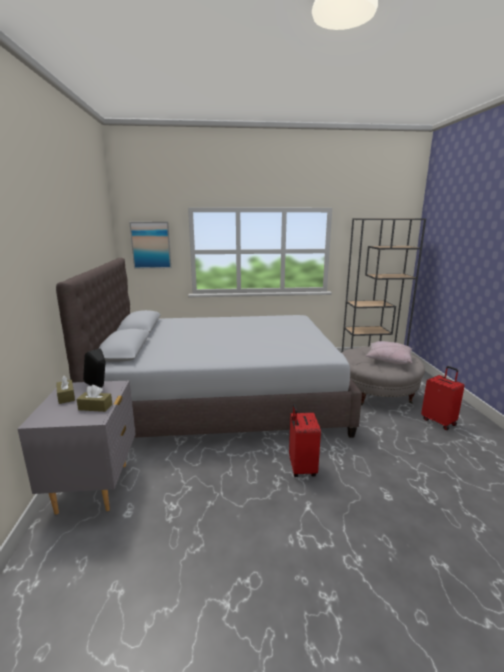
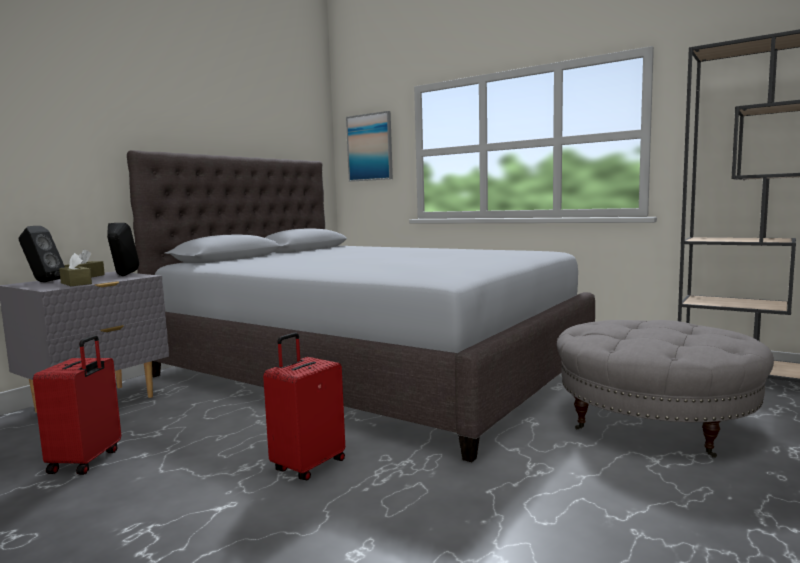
camera: 40 degrees right, 10 degrees down
purple pillow [366,341,412,364] -> none
red suitcase [421,366,464,430] -> red suitcase moved to [33,335,121,475]
none -> black speaker [19,226,65,282]

